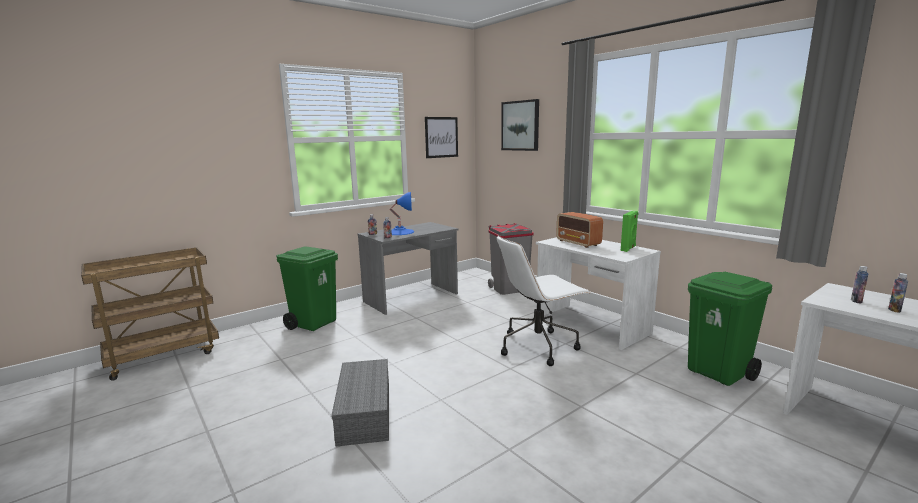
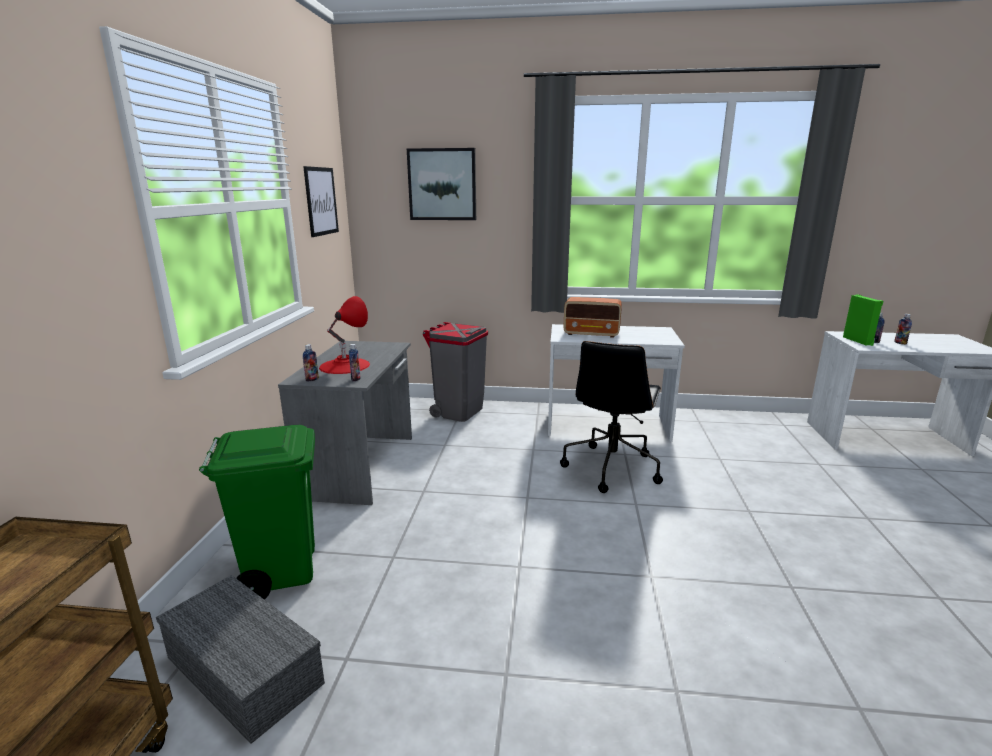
camera: 45 degrees left, 5 degrees up
grey storage box [331,359,389,447] -> grey storage box moved to [156,575,325,744]
blue table lamp [389,192,414,235] -> red table lamp [319,296,370,374]
white office chair [497,236,591,366] -> black office chair [560,341,663,493]
green speaker [621,211,638,252] -> green speaker moved to [843,295,883,346]
green trash can [688,272,772,386] -> none

